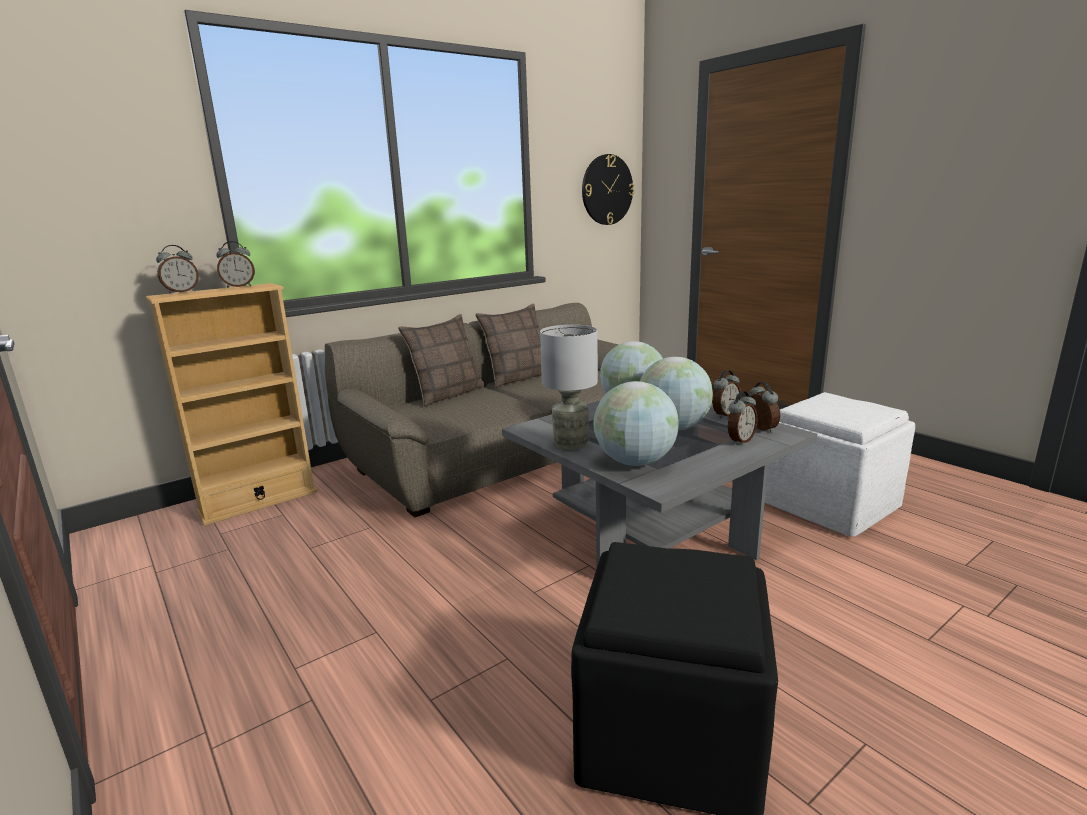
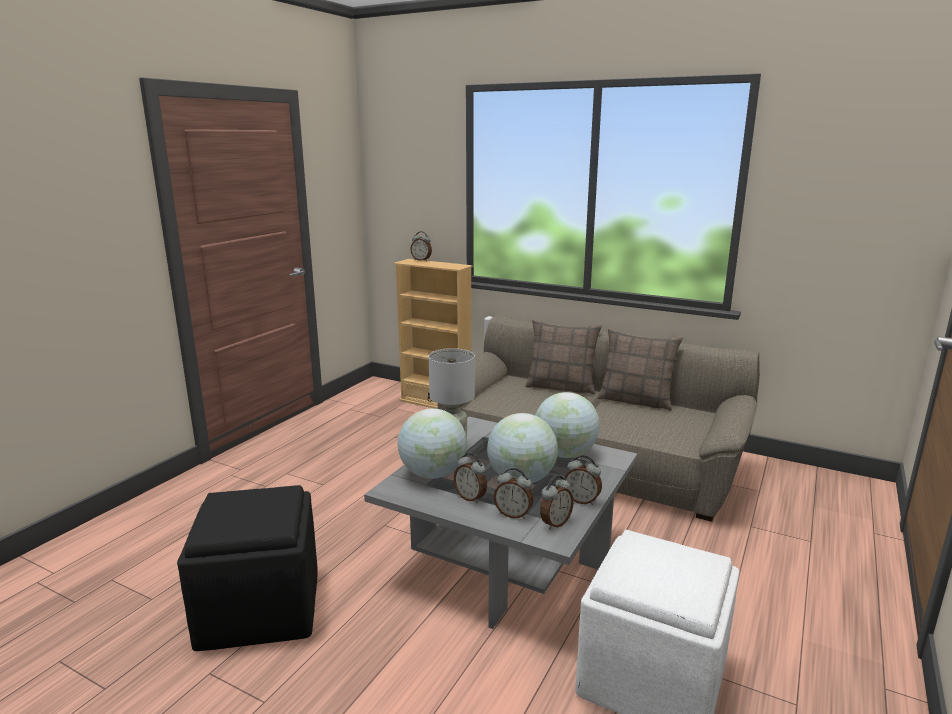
camera: 65 degrees right, 0 degrees up
alarm clock [216,241,255,288] -> alarm clock moved to [454,453,487,503]
wall clock [582,154,634,225] -> none

